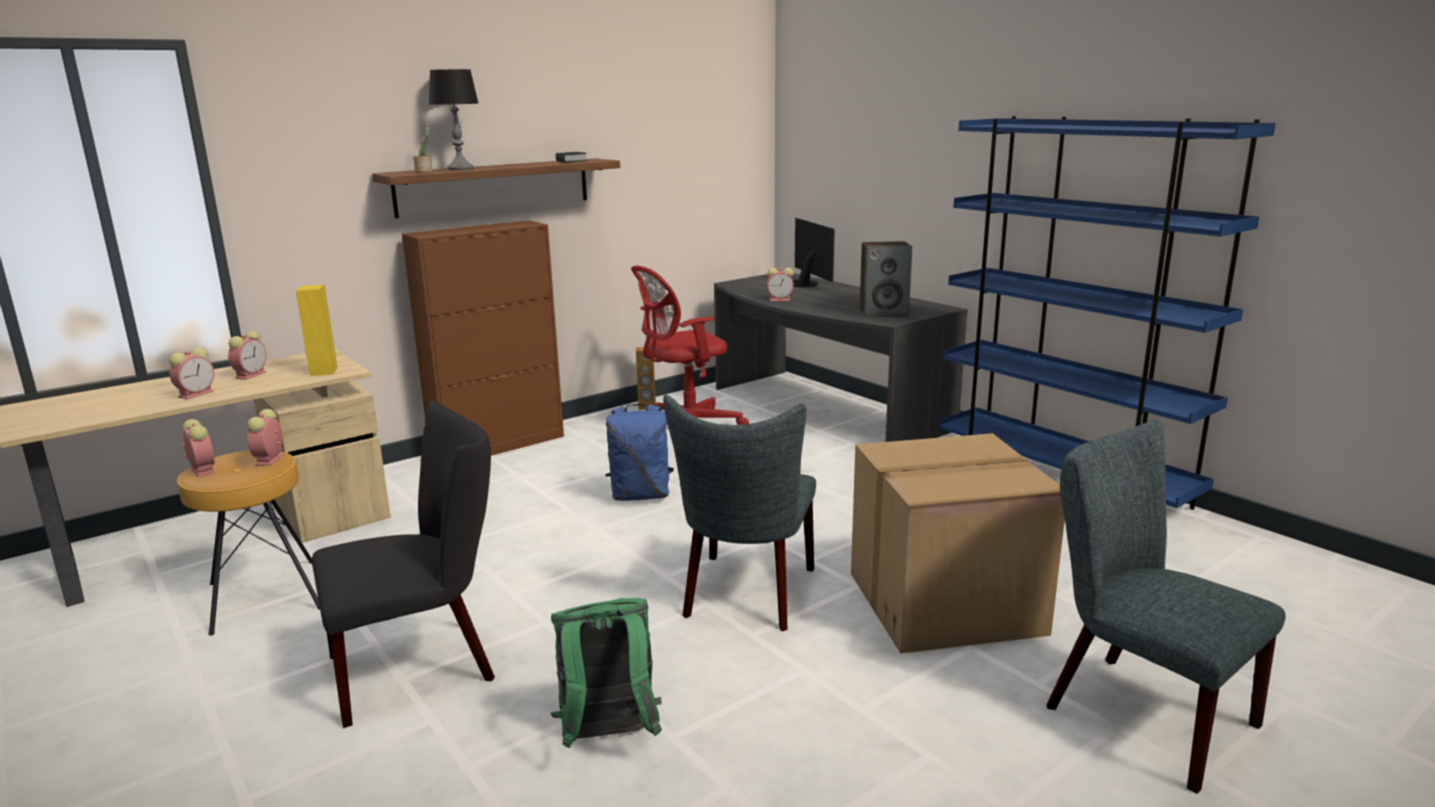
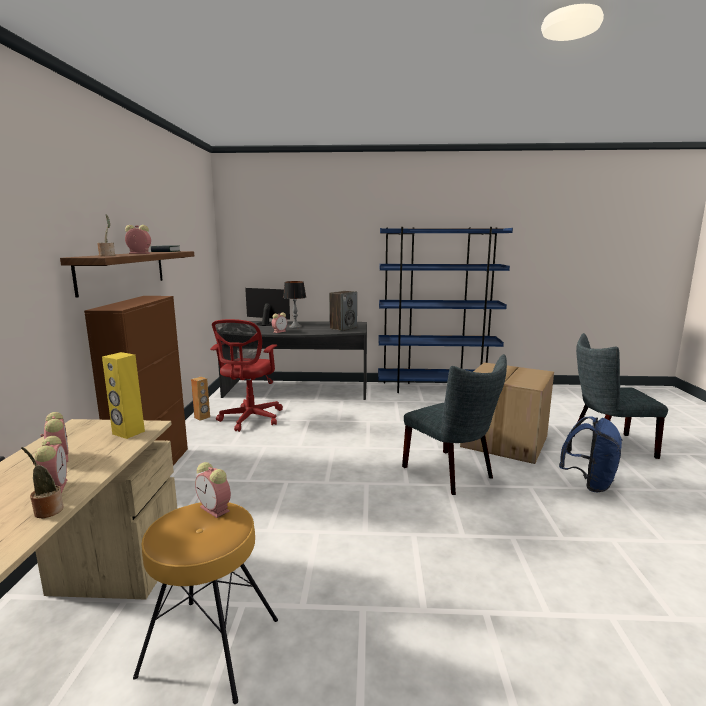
camera: 50 degrees left, 5 degrees down
alarm clock [181,419,216,477] -> alarm clock moved to [125,225,151,254]
black chair [312,401,495,728] -> none
table lamp [429,69,479,170] -> table lamp moved to [283,281,306,328]
green backpack [550,598,662,748] -> none
blue backpack [605,404,674,501] -> blue backpack moved to [559,416,623,492]
none -> potted plant [21,447,64,518]

